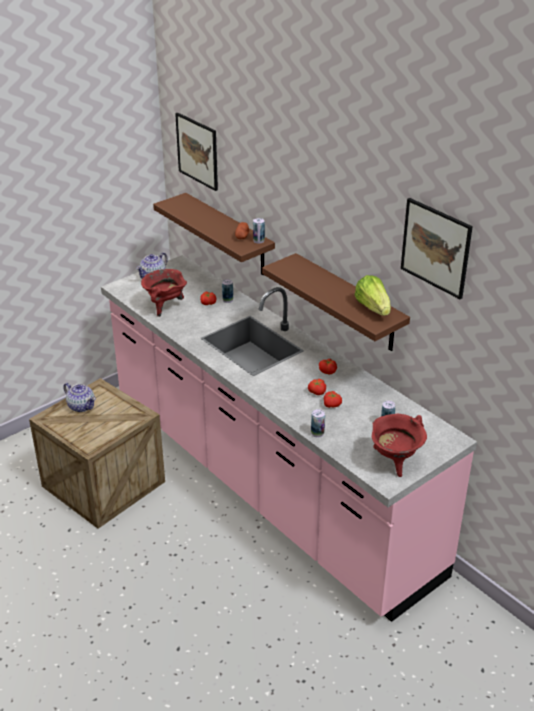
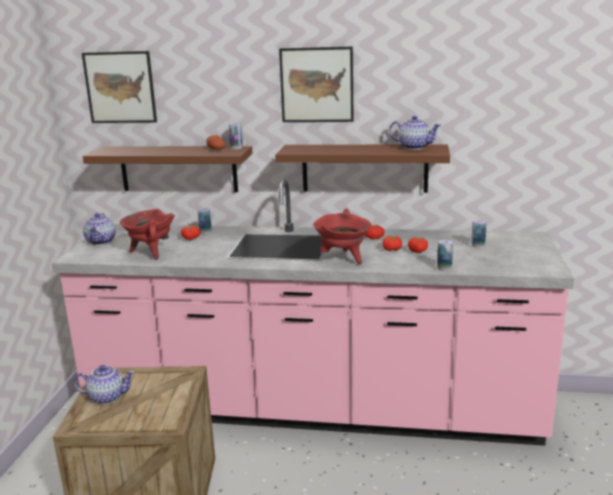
camera: 40 degrees left, 15 degrees down
lettuce [355,275,391,316] -> teapot [389,116,441,150]
red cooking pot [372,414,427,477] -> red cooking pot moved to [313,209,371,264]
picture [401,198,473,299] -> picture moved to [279,47,354,122]

